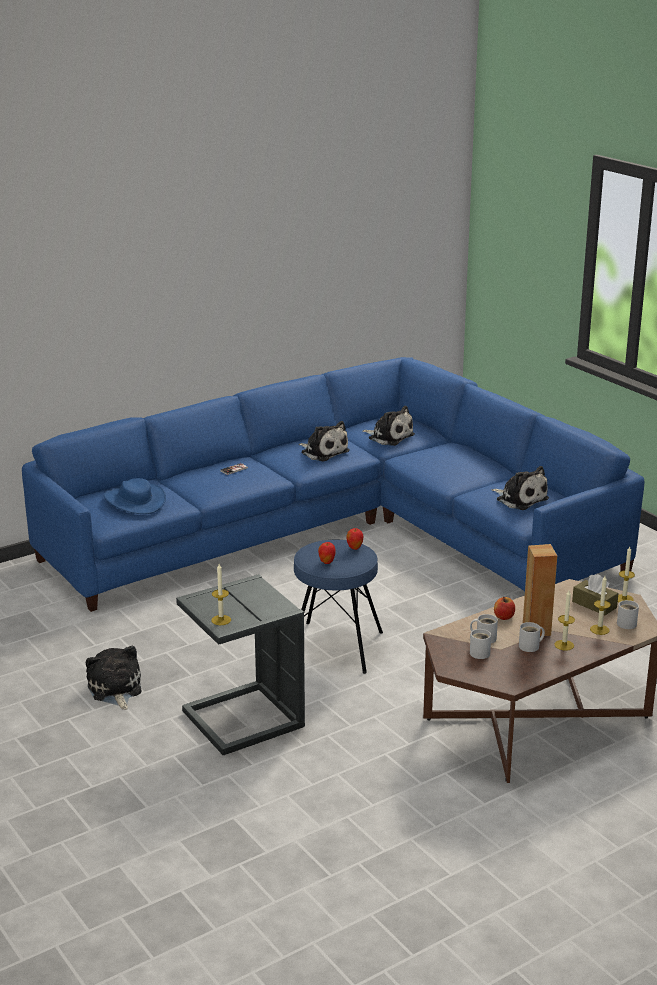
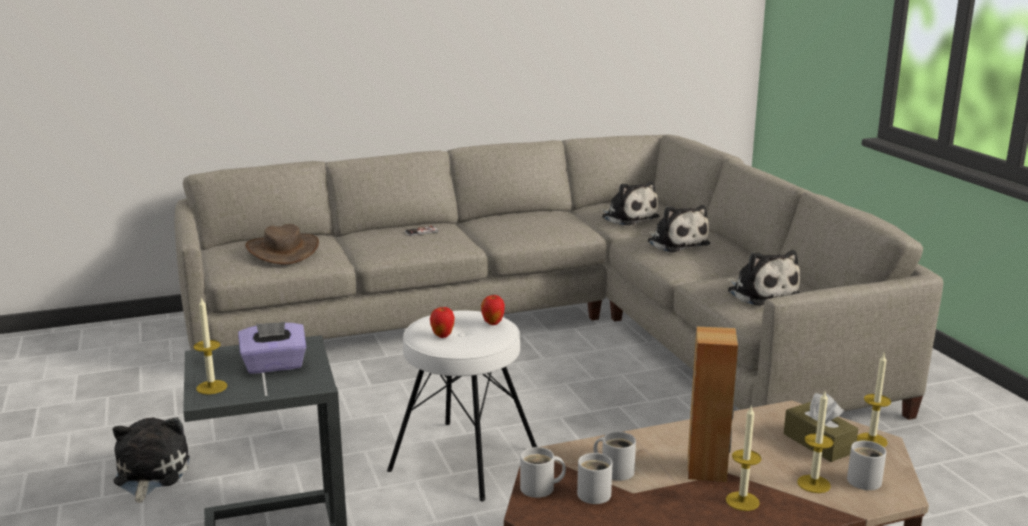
camera: 15 degrees right, 5 degrees down
blue sofa [22,357,645,612] -> grey sofa [174,135,944,420]
blue hat [104,478,166,514] -> brown hat [245,224,319,265]
blue stool [294,540,383,674] -> white stool [387,310,537,502]
plush toy [299,421,350,462] -> plush toy moved to [647,205,710,252]
apple [494,597,515,620] -> none
white mug [519,622,545,652] -> white mug moved to [520,447,566,498]
none -> purple tissue box [238,322,306,374]

